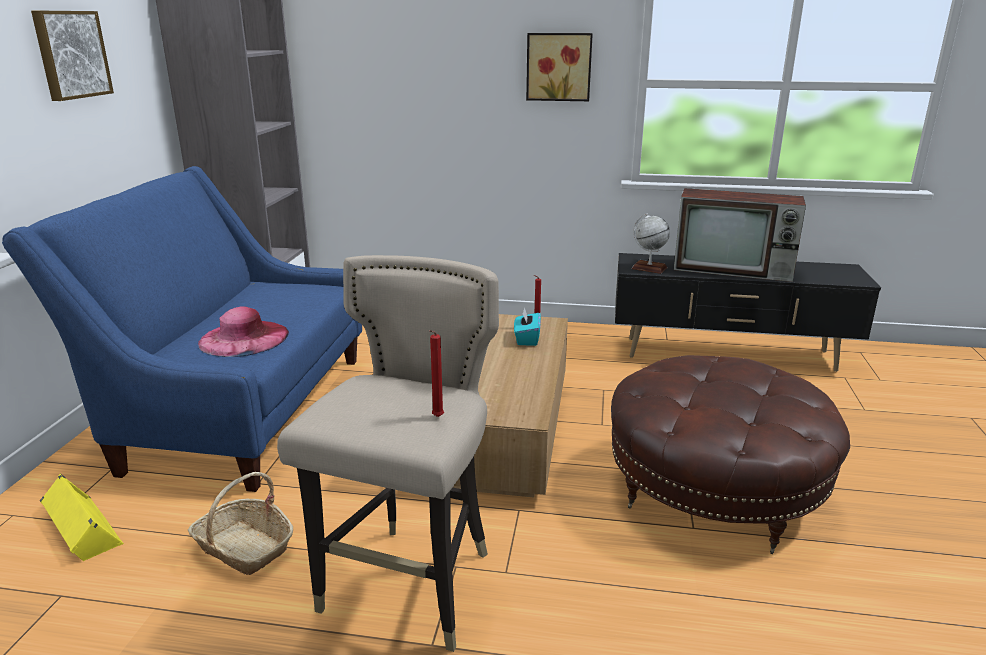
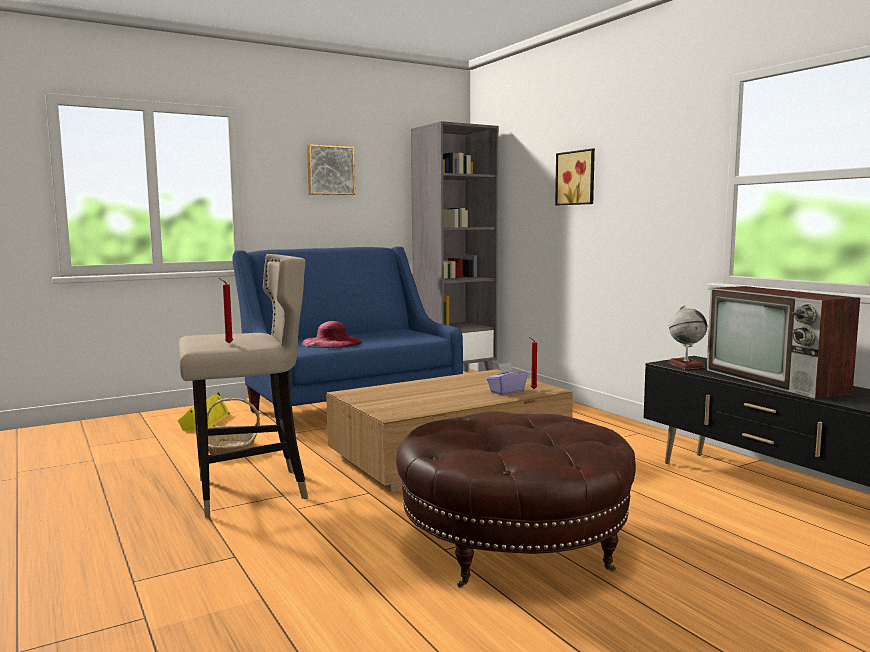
camera: 50 degrees right, 15 degrees down
turquoise tissue box [514,307,541,346] -> purple tissue box [487,362,528,395]
picture [526,33,593,101] -> picture moved to [555,148,595,206]

